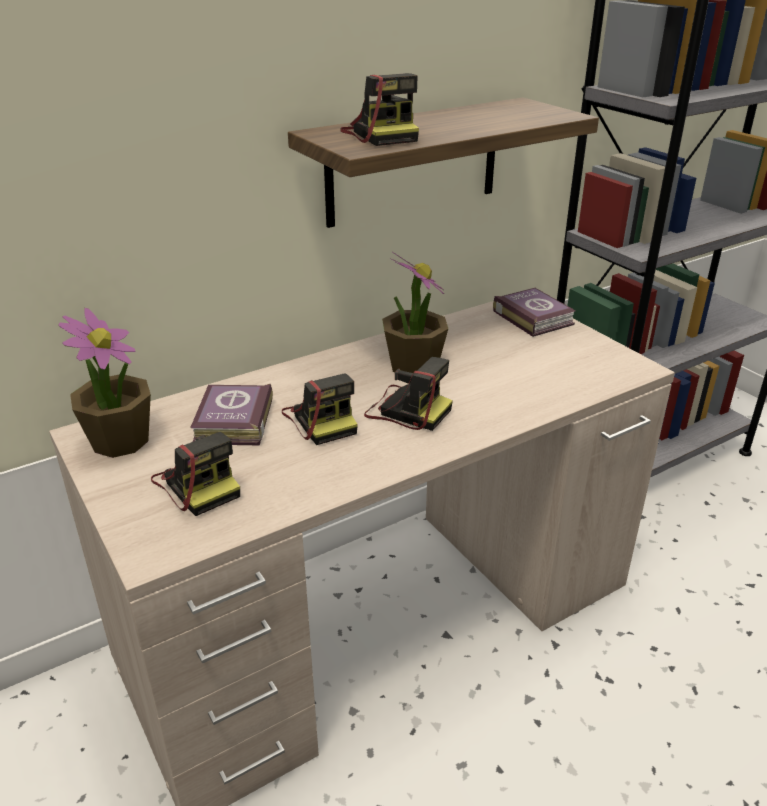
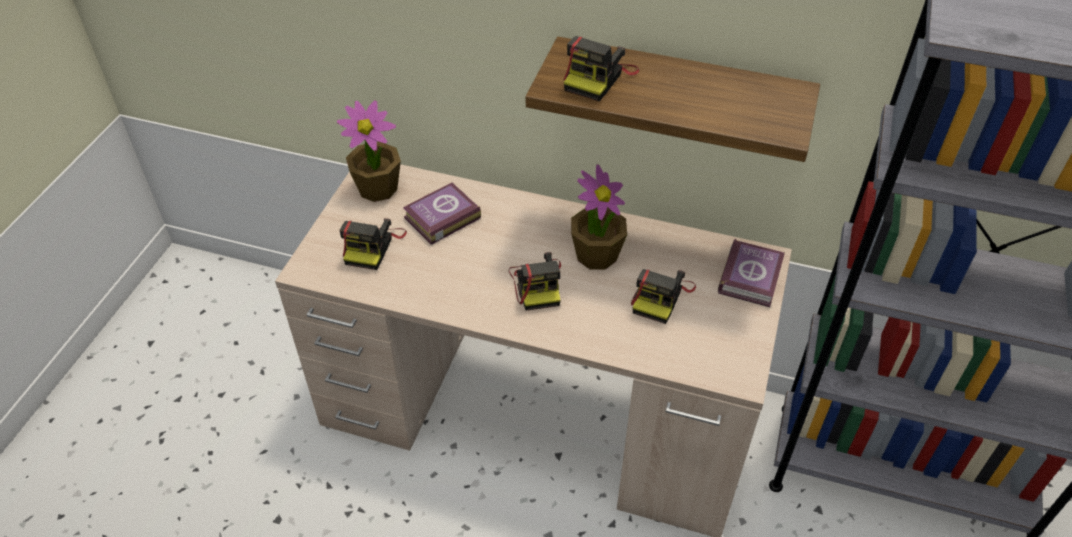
camera: 50 degrees right, 15 degrees up
camera [282,374,358,445] -> camera moved to [631,269,696,324]

